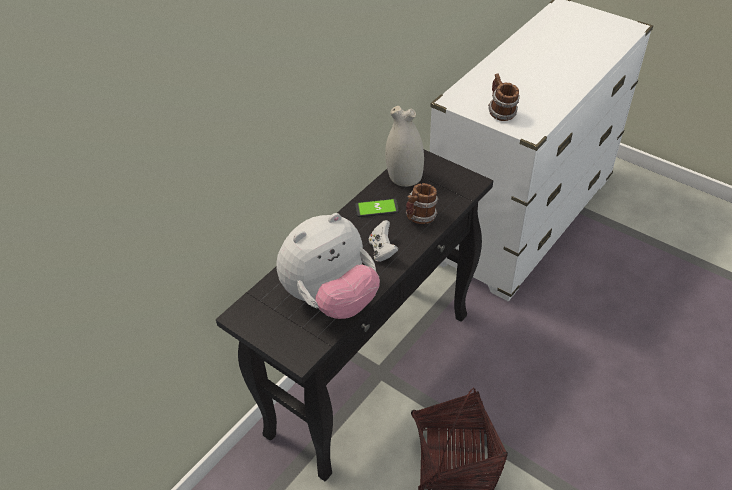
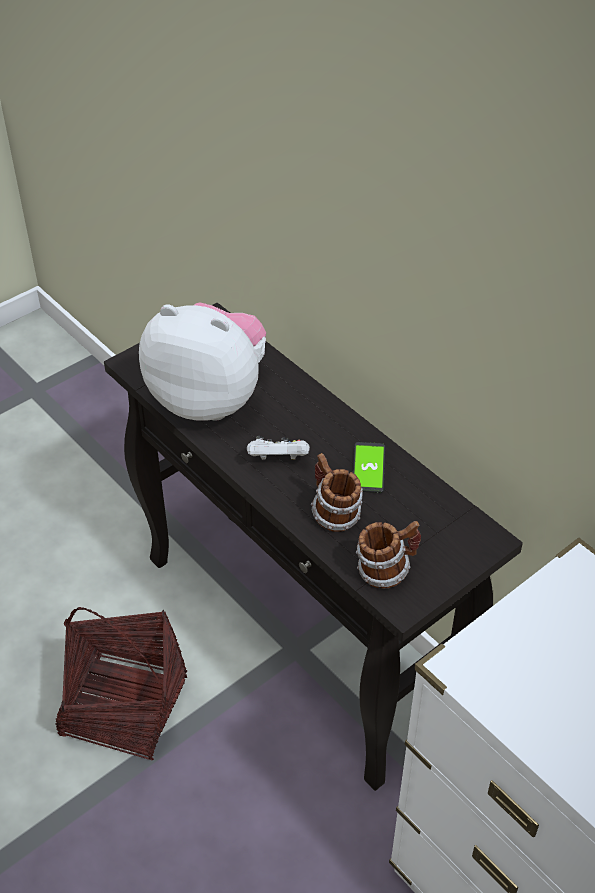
camera: 100 degrees right, 0 degrees up
plush toy [276,213,380,319] -> plush toy turned 135 degrees clockwise [139,302,266,421]
white vase [385,106,424,187] -> none
mug [488,73,520,121] -> mug moved to [356,521,421,588]

